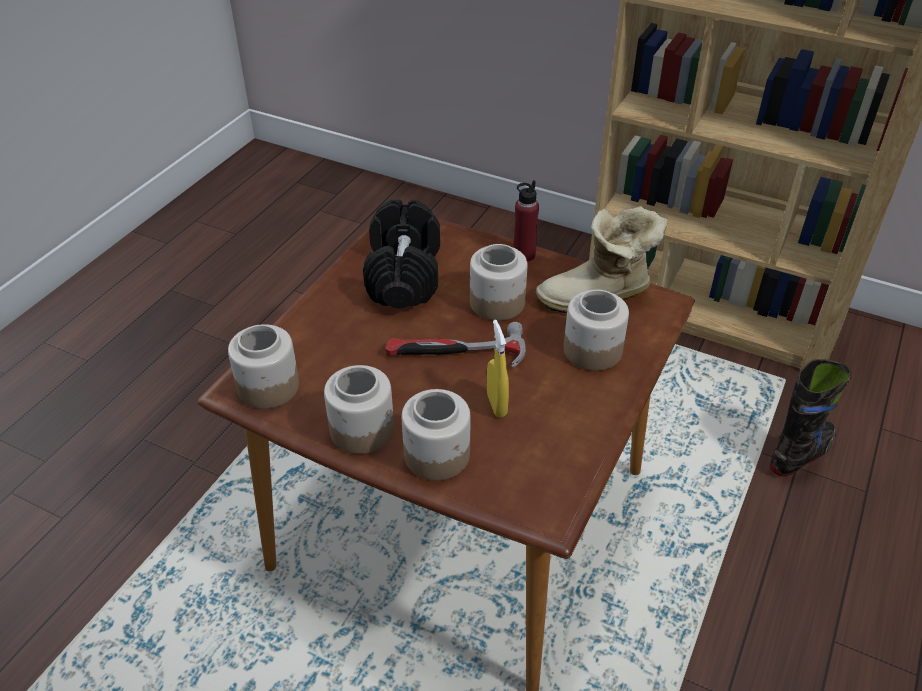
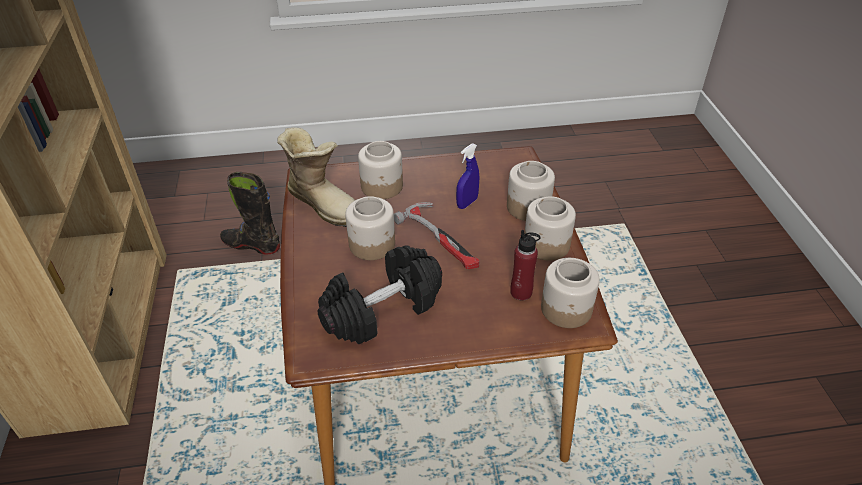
camera: 125 degrees left, 0 degrees up
yellow spray bottle [487,320,509,417] -> blue spray bottle [456,143,480,209]
red bottle [513,180,539,262] -> red bottle moved to [510,230,540,300]

